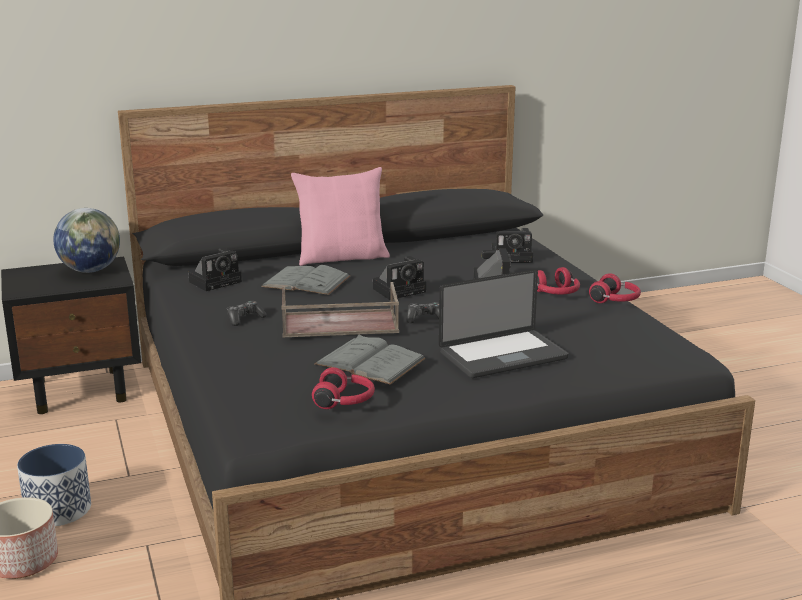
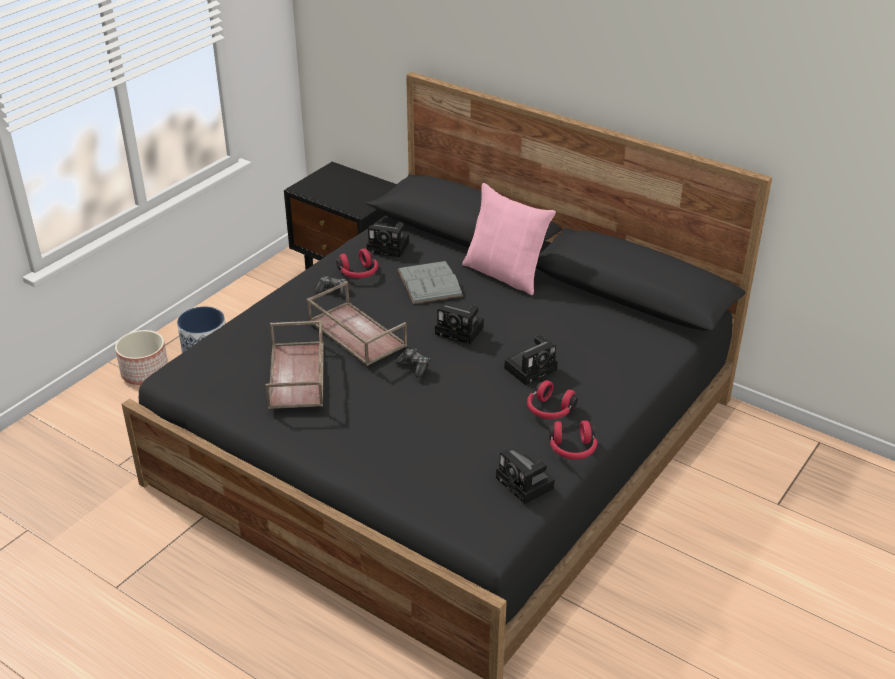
camera: 55 degrees right, 15 degrees up
globe [53,208,120,273] -> none
red headphones [312,367,375,409] -> red headphones moved to [336,248,378,278]
grey book [314,334,426,385] -> brown tray [266,320,324,409]
laptop [439,269,569,378] -> none
camera [492,228,533,263] -> camera moved to [496,449,555,504]

